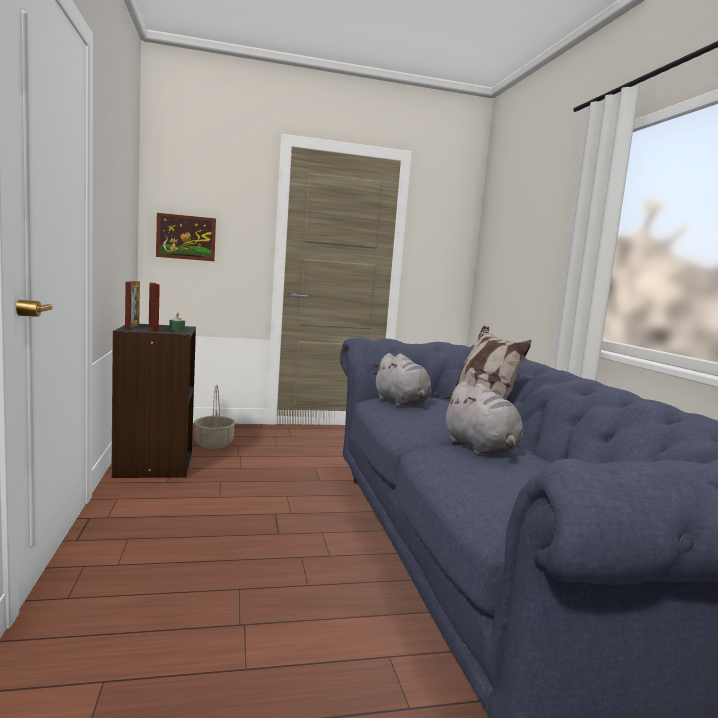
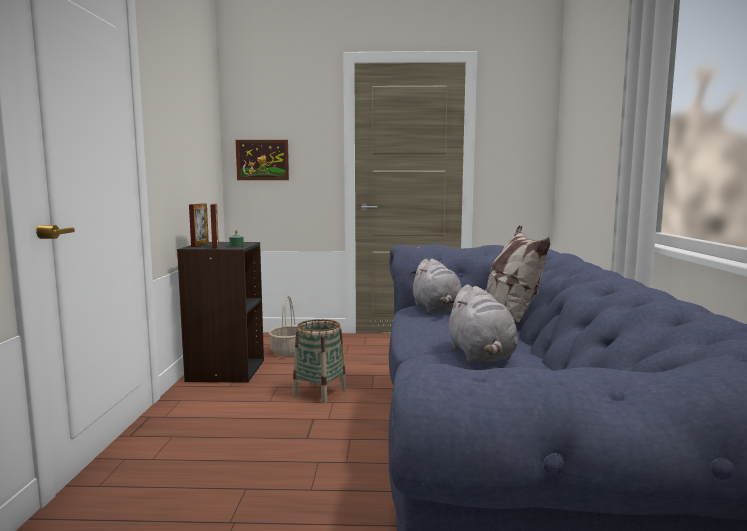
camera: 15 degrees right, 0 degrees up
none -> basket [292,319,347,403]

